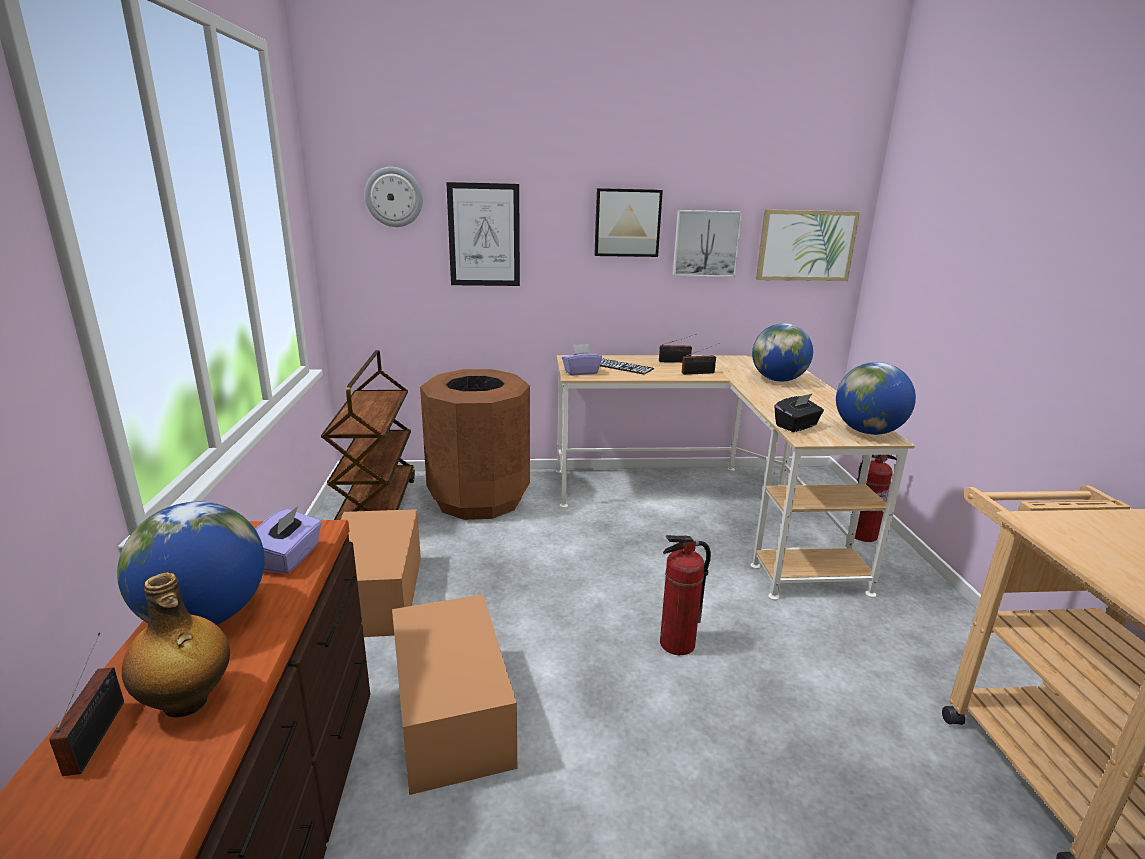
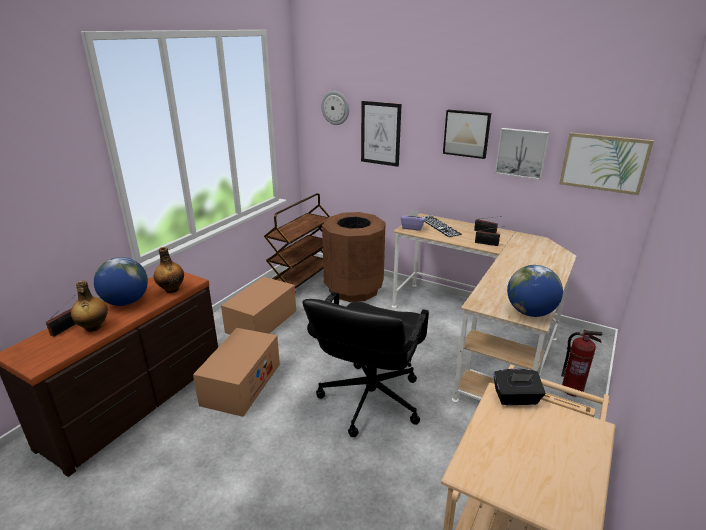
camera: 35 degrees right, 5 degrees up
purple tissue box [255,506,322,574] -> bottle [154,247,184,293]
fire extinguisher [660,535,711,655] -> black office chair [302,292,429,437]
globe [752,323,813,382] -> none
black tissue box [775,393,824,432] -> black tissue box moved to [493,369,545,405]

